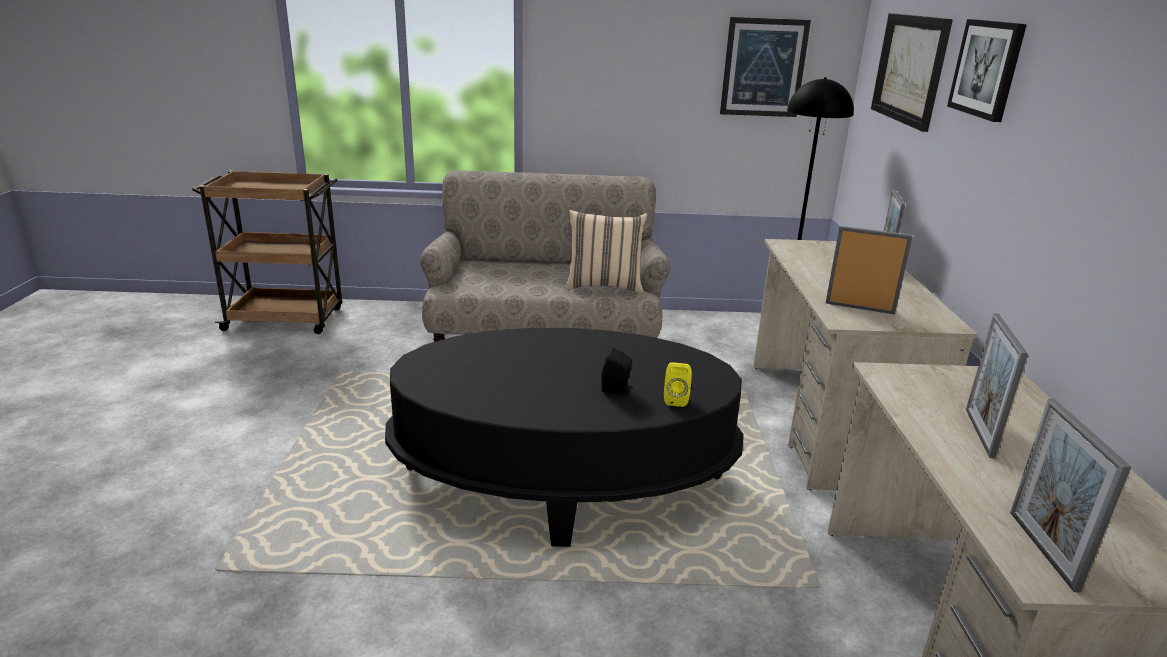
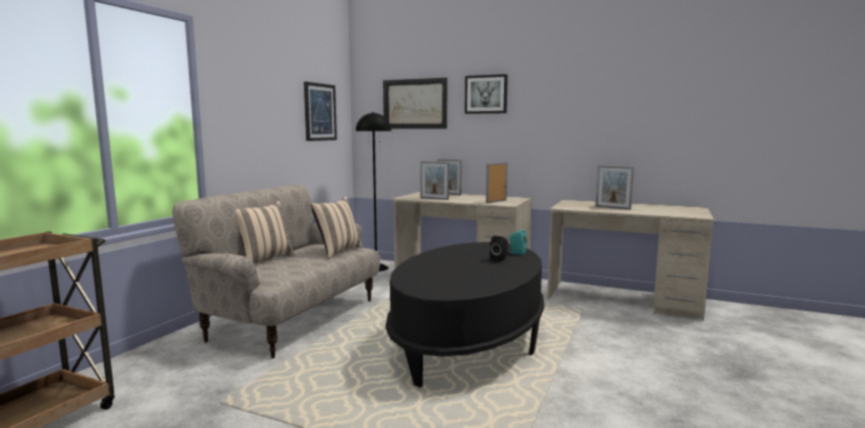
camera: 65 degrees left, 15 degrees down
yellow speaker [664,362,692,407] -> turquoise speaker [509,230,527,255]
picture frame [1010,398,1131,592] -> picture frame moved to [420,161,449,200]
none -> beige pillow [236,201,295,264]

